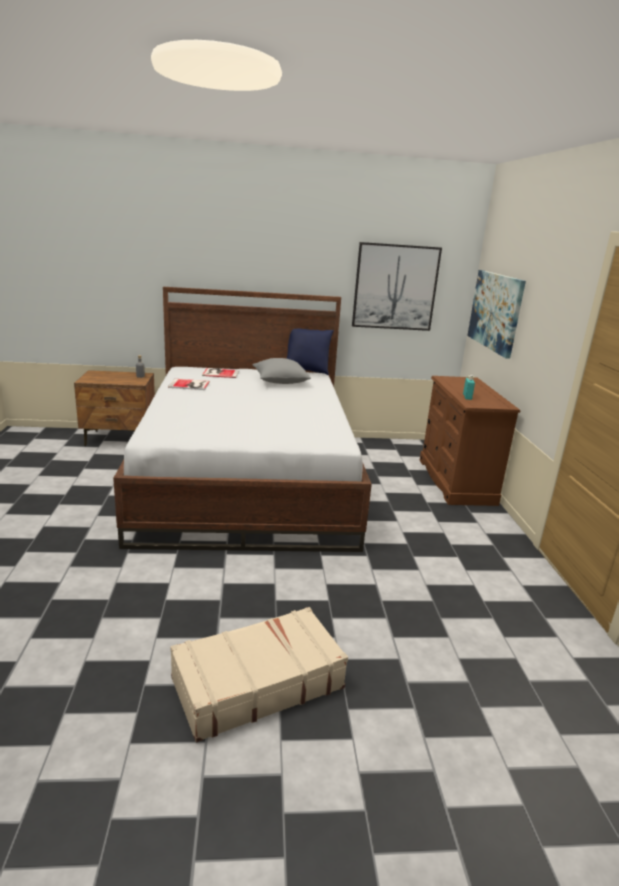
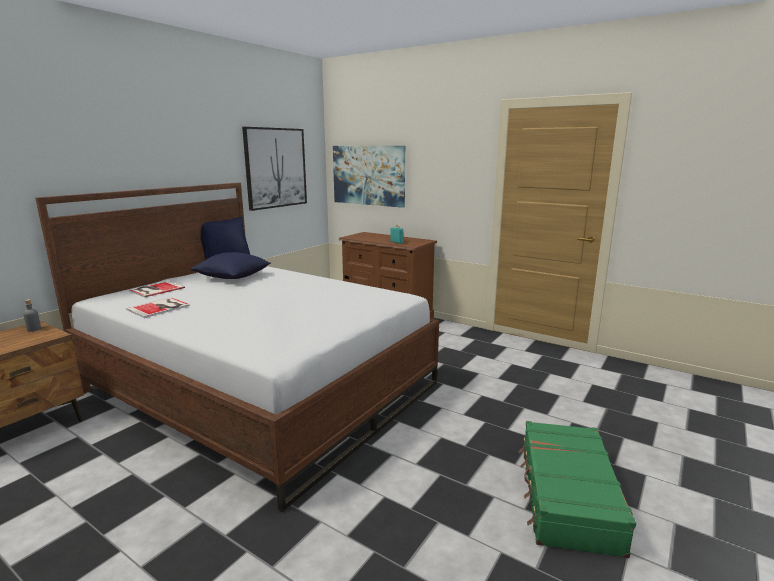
camera: 50 degrees left, 5 degrees down
beige suitcase [170,607,348,742] -> green suitcase [519,421,636,558]
grey pillow [253,358,311,384] -> blue pillow [190,252,271,279]

